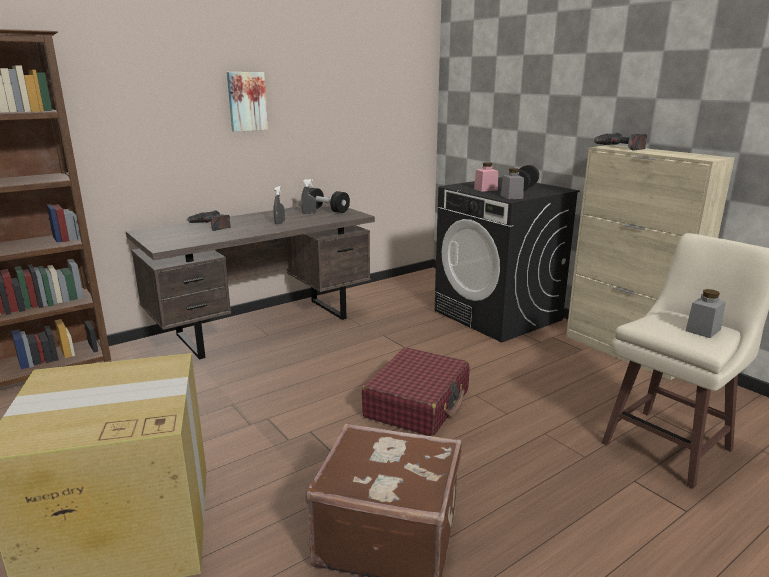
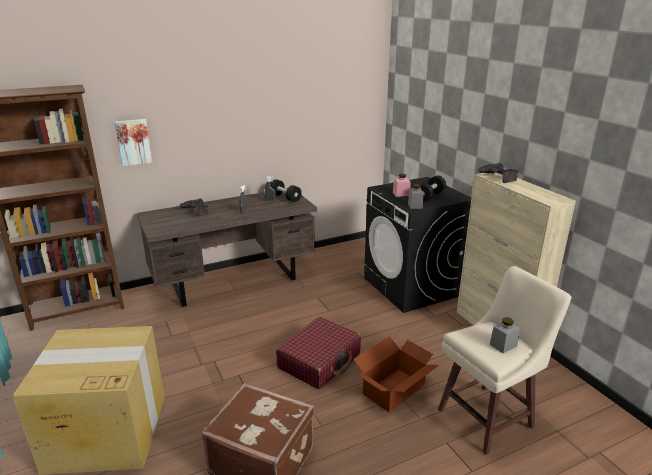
camera: 10 degrees right, 5 degrees up
picture [227,72,268,132] -> picture moved to [115,119,153,166]
none -> cardboard box [353,336,439,413]

